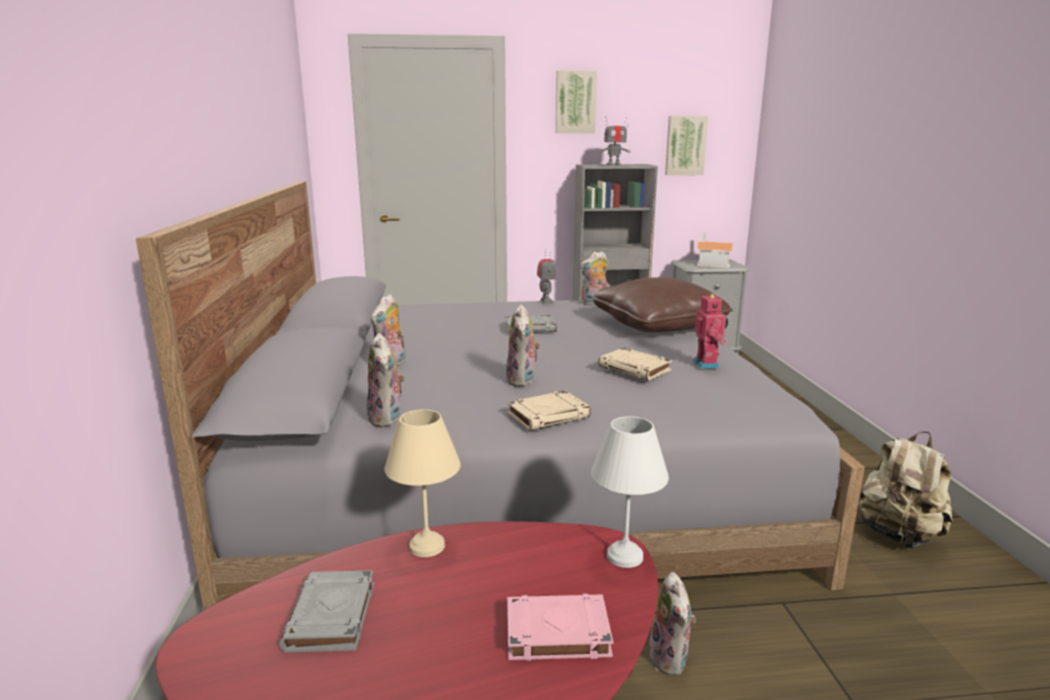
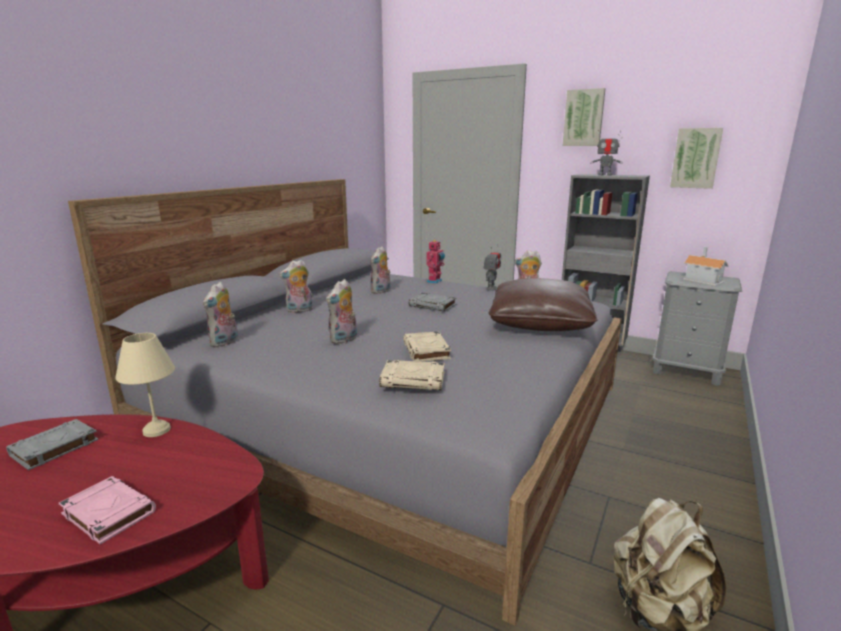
camera: 35 degrees right, 0 degrees up
beige book [507,390,591,431] -> beige book moved to [379,360,445,390]
white table lamp [591,416,669,568] -> none
plush toy [649,572,696,676] -> plush toy moved to [370,246,390,294]
toy robot [692,293,728,369] -> toy robot moved to [426,240,445,284]

